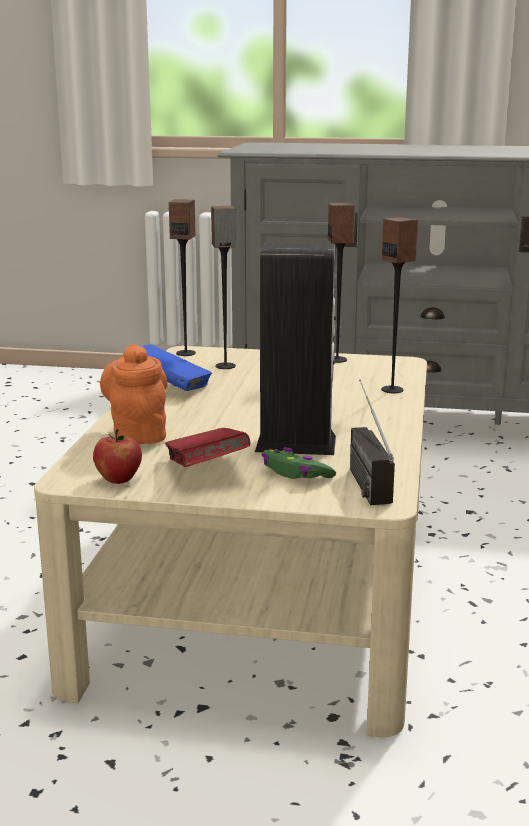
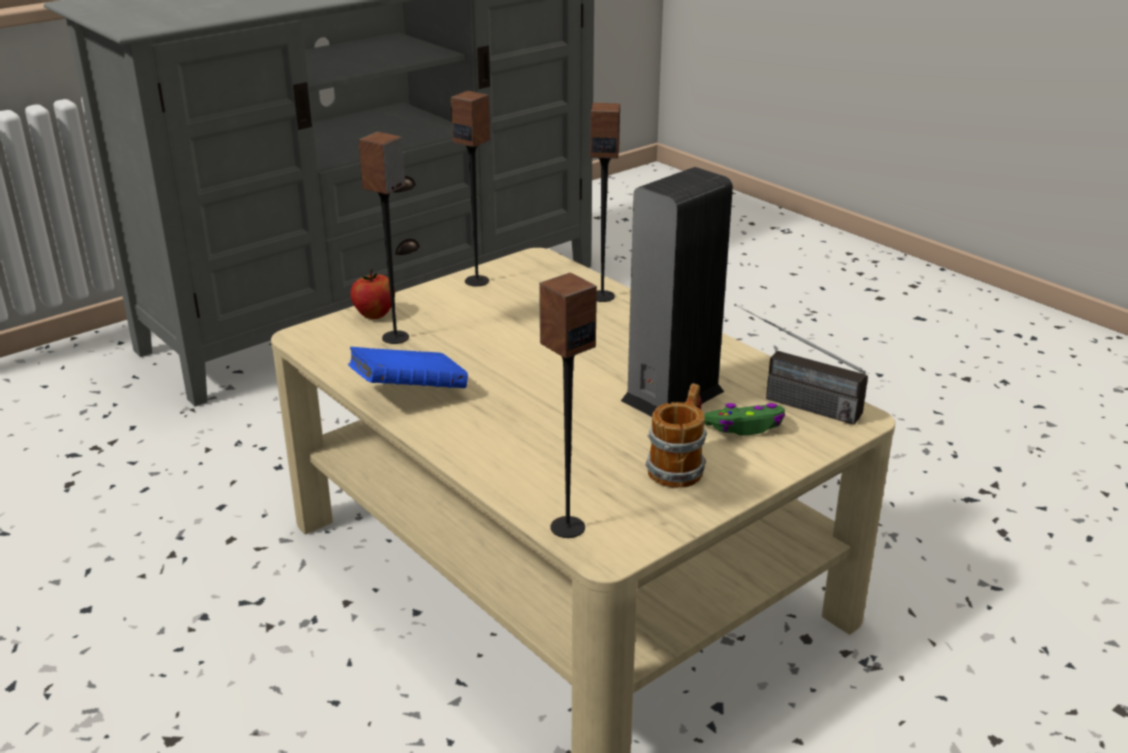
camera: 50 degrees left, 10 degrees up
apple [93,429,142,484] -> apple moved to [350,269,395,319]
orange teapot [100,343,168,444] -> none
red book [165,428,251,467] -> mug [645,383,707,488]
speaker [169,199,196,356] -> speaker moved to [539,273,597,538]

